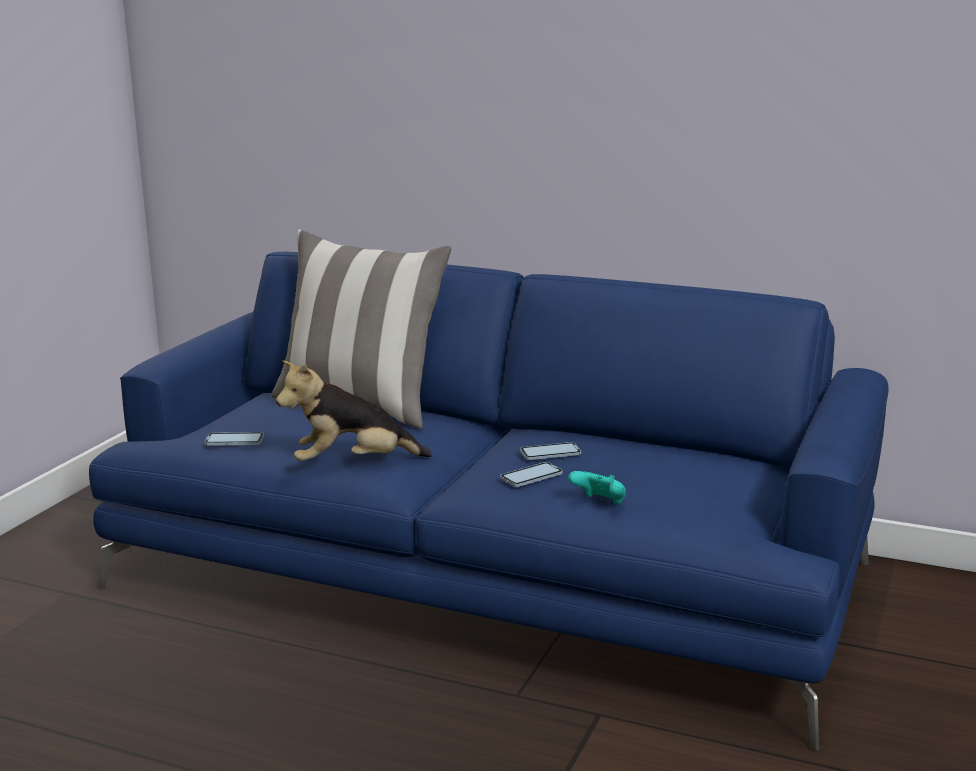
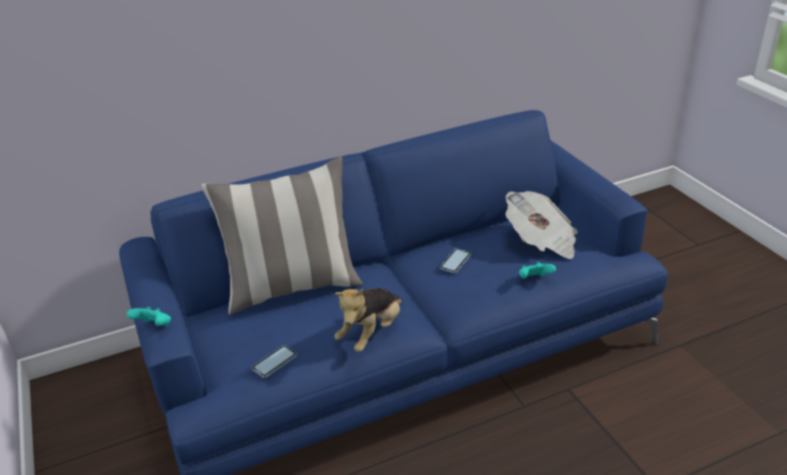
camera: 45 degrees left, 15 degrees up
phone [500,462,563,487] -> none
none -> turquoise game controller [127,307,171,326]
none -> newspaper [505,191,578,259]

